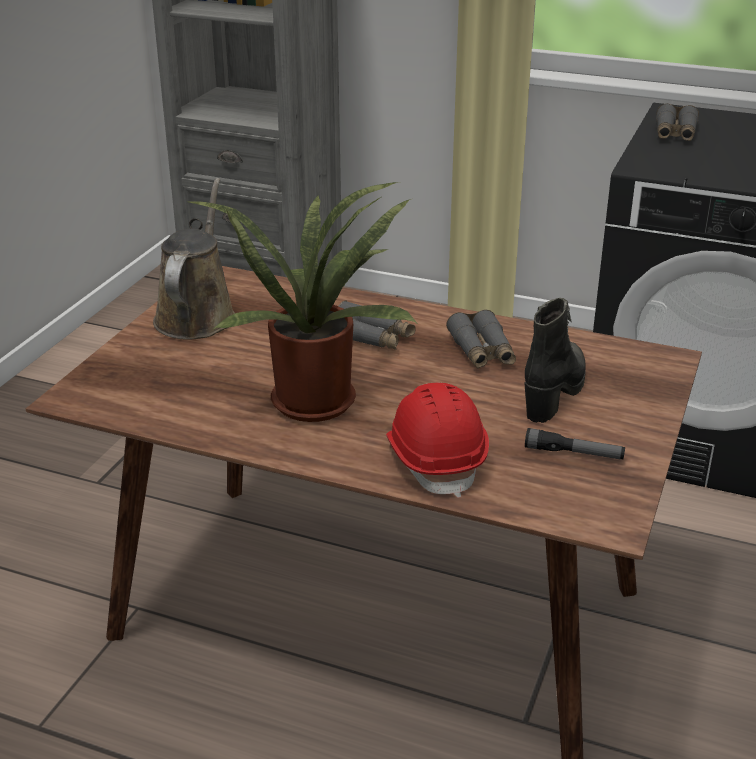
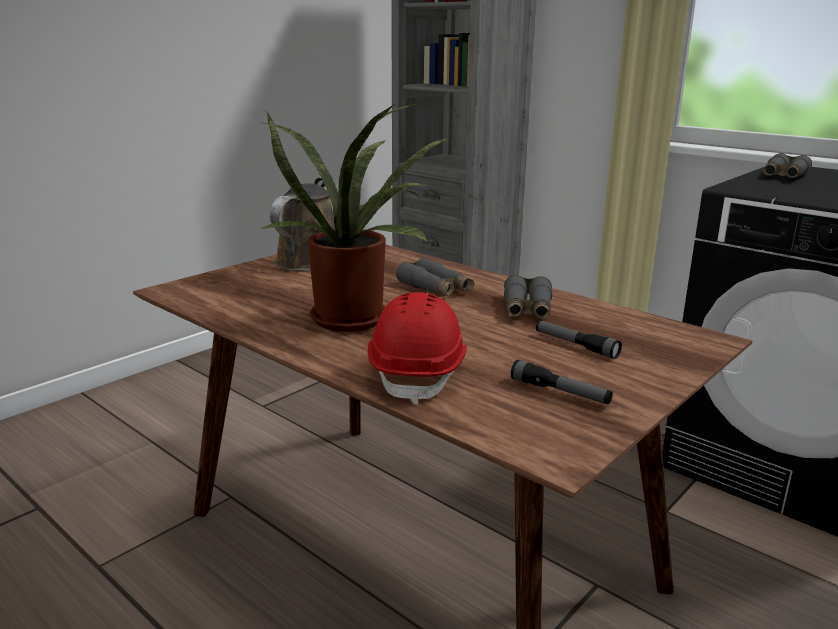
camera: 20 degrees right, 10 degrees down
black boot [524,298,586,423] -> flashlight [536,320,622,359]

